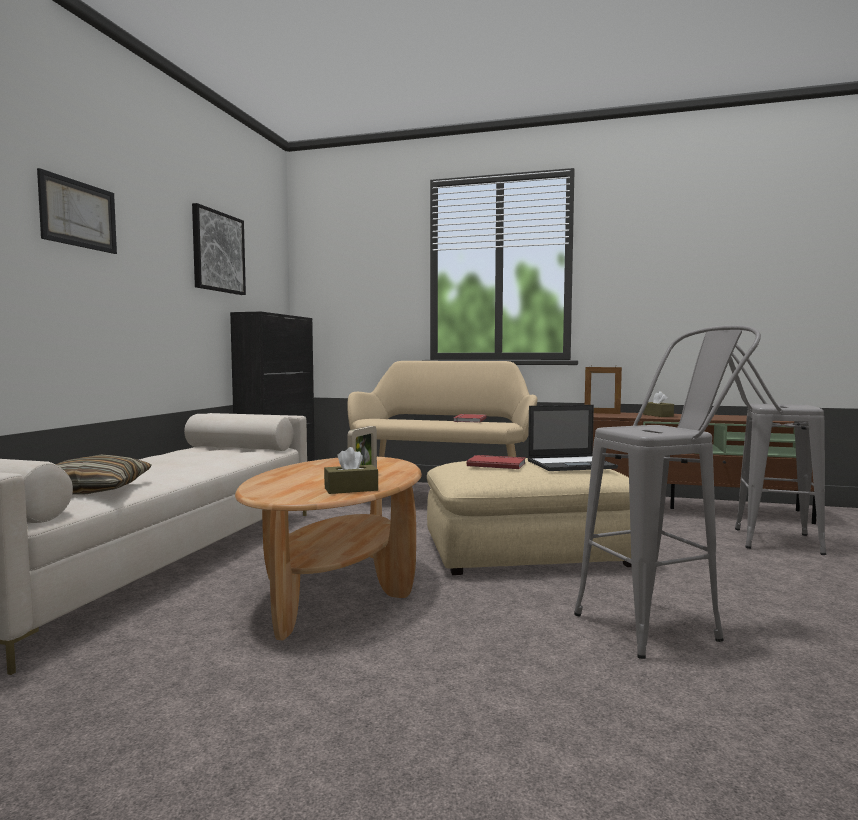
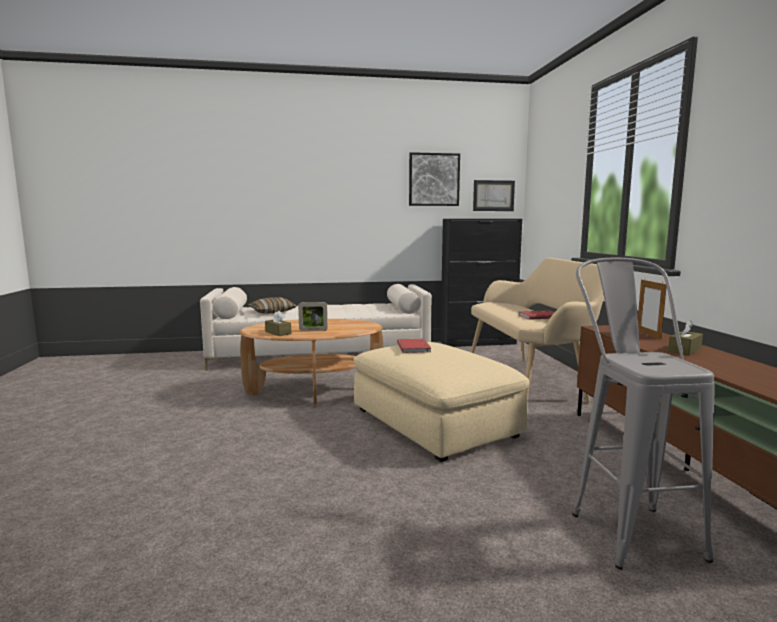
camera: 65 degrees right, 5 degrees up
picture [37,168,117,254] -> picture moved to [473,180,515,211]
laptop [528,405,618,471] -> none
grey stool [574,325,761,659] -> none

